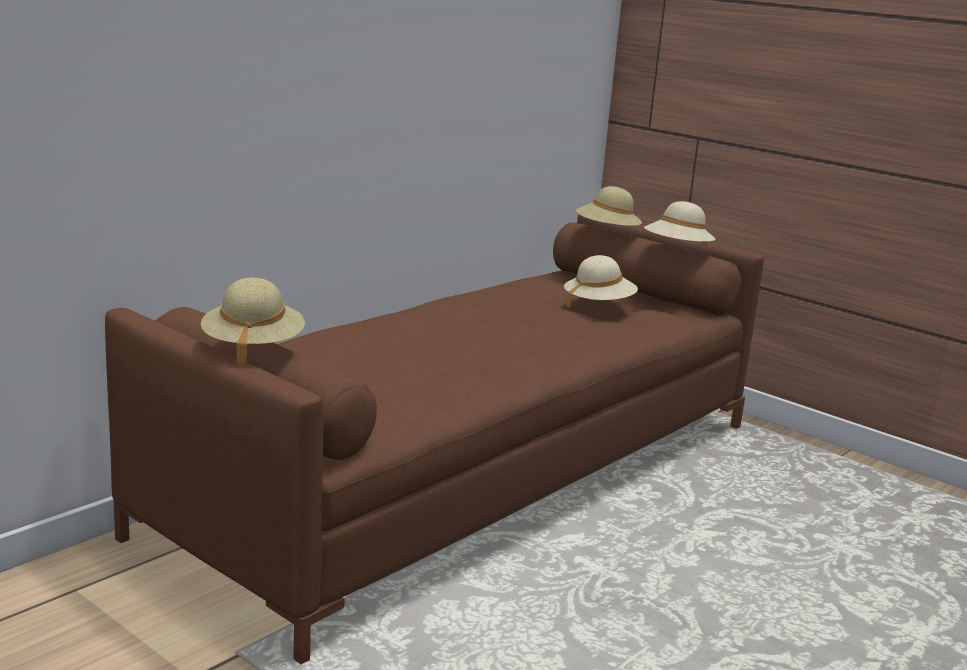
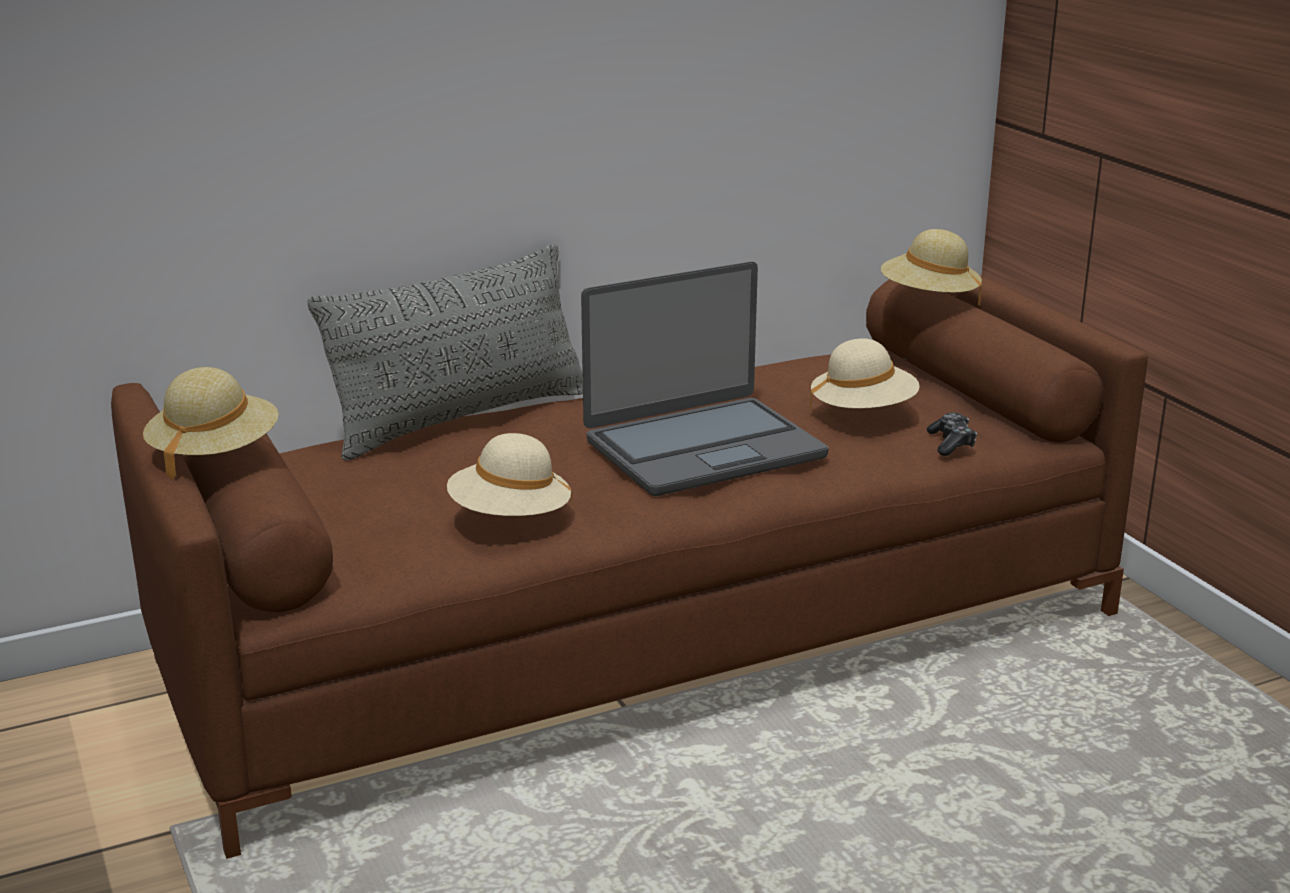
camera: 25 degrees right, 5 degrees up
beige hat [644,201,716,248] -> beige hat moved to [447,433,572,516]
none -> grey pillow [308,244,583,461]
none -> laptop [581,261,829,496]
none -> game controller [927,413,977,456]

